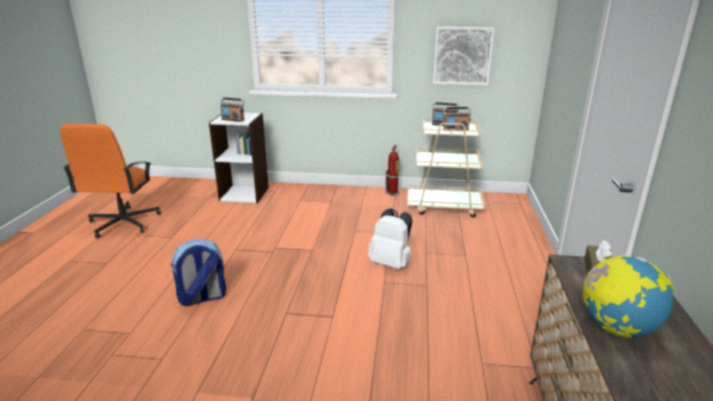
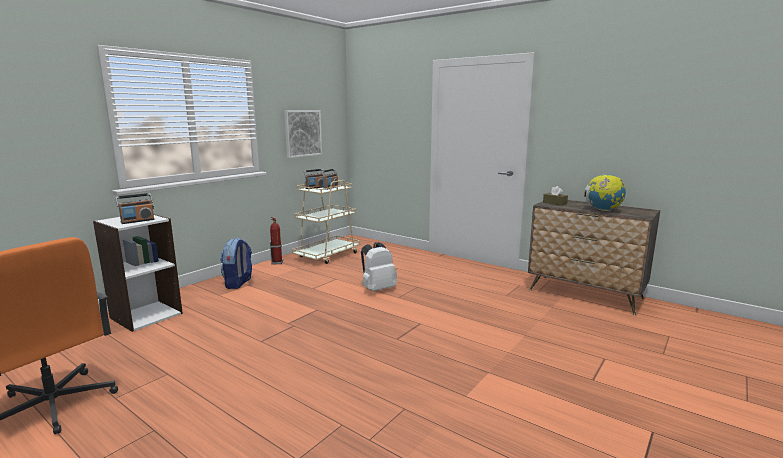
camera: 60 degrees left, 10 degrees down
backpack [170,239,226,306] -> backpack moved to [220,238,252,289]

